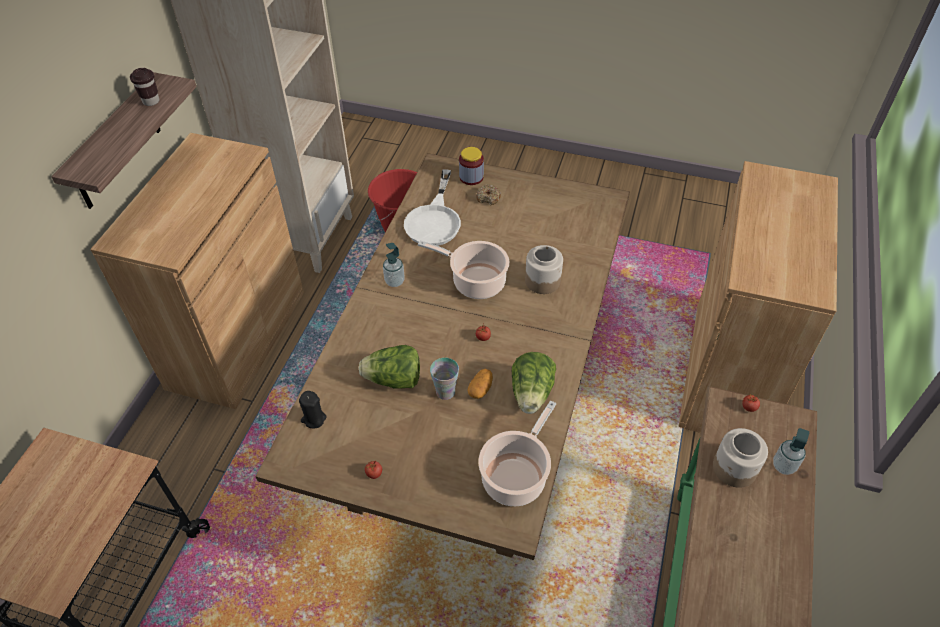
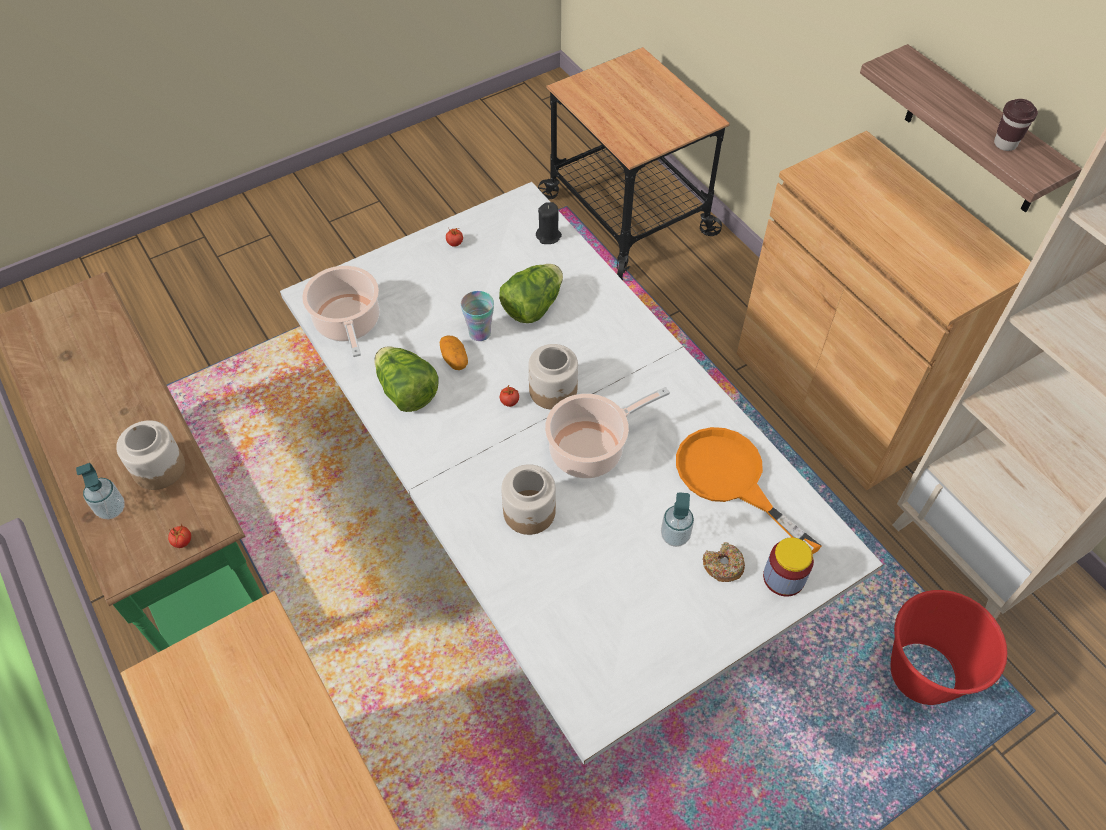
camera: 130 degrees right, 5 degrees up
brown dining table [255,153,630,560] -> white dining table [280,182,883,765]
soap dispenser [383,243,405,287] -> soap dispenser moved to [661,492,694,547]
white frying pan [404,170,461,246] -> orange frying pan [676,427,822,554]
none -> jar [528,344,578,410]

